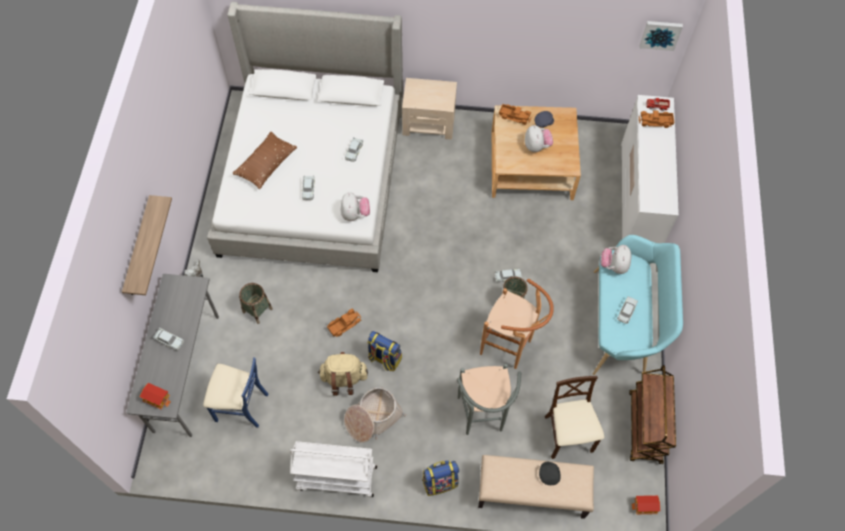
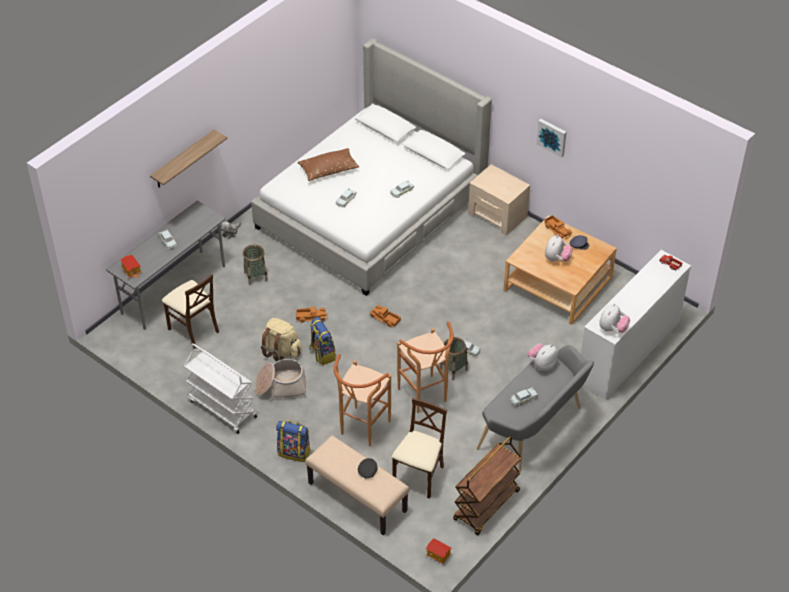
camera: 35 degrees right, 15 degrees down
blue chair [203,357,268,428] -> beige chair [162,274,219,349]
plush toy [341,192,370,221] -> plush toy moved to [599,303,630,333]
grey stool [457,364,521,435] -> brown stool [334,354,391,446]
turquoise bench [593,235,683,375] -> grey bench [476,345,594,472]
toy truck [639,110,674,128] -> toy truck moved to [370,305,401,327]
picture [640,21,683,51] -> picture moved to [536,119,567,158]

